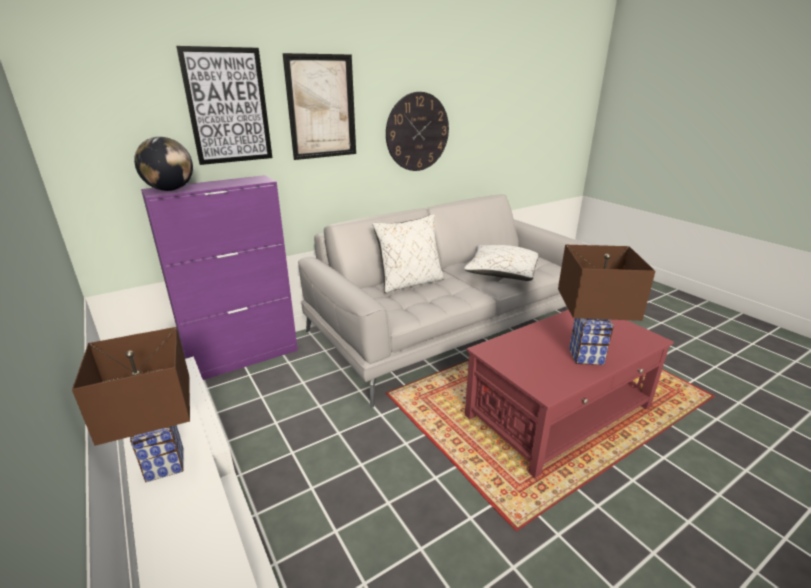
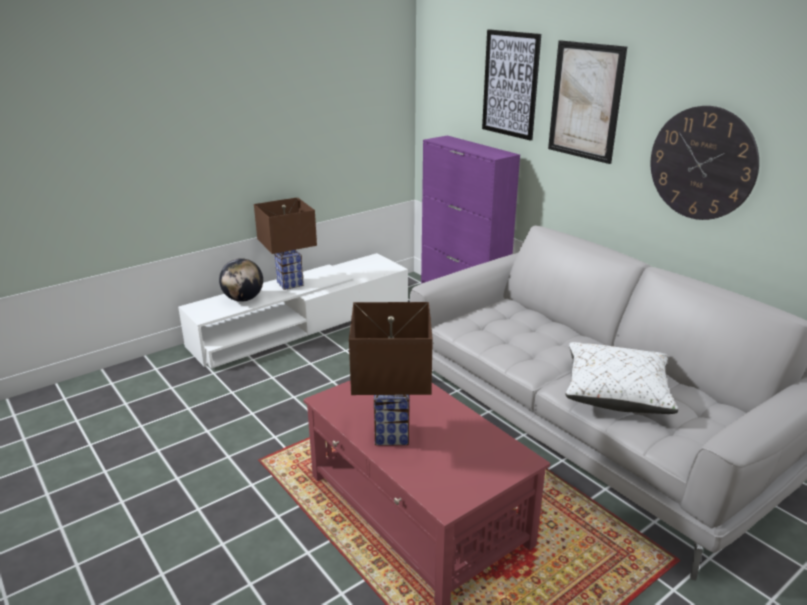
camera: 85 degrees right, 0 degrees up
globe [134,137,193,191] -> globe moved to [219,258,263,302]
white pillow [373,214,444,293] -> none

